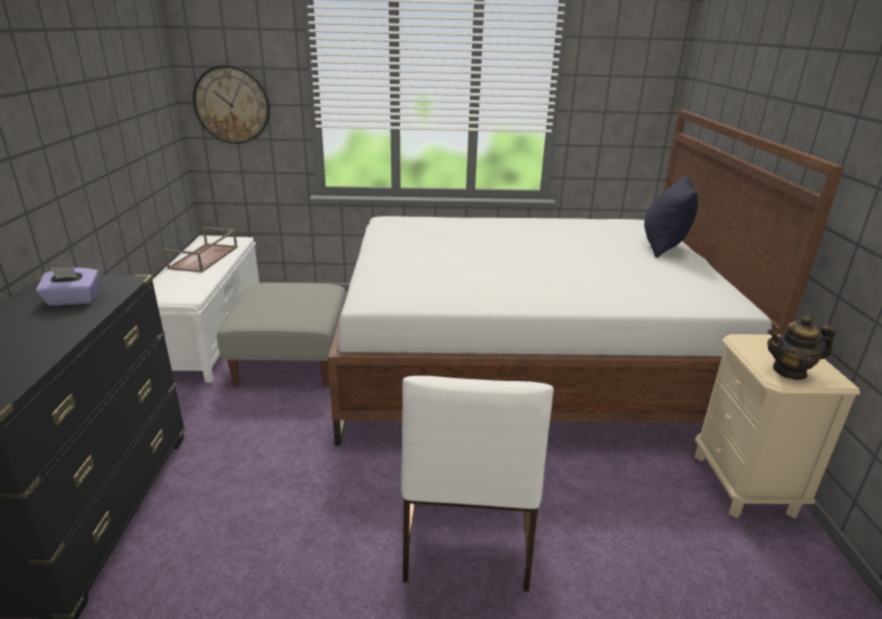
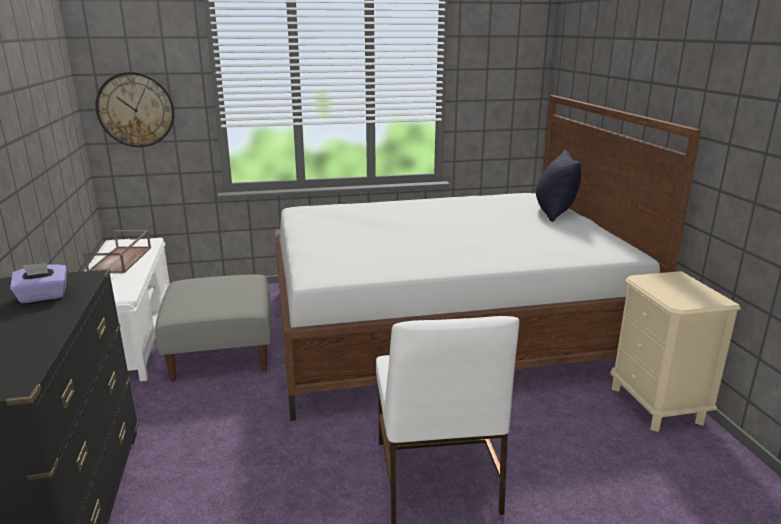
camera: 10 degrees left, 5 degrees down
teapot [767,316,835,380] -> none

